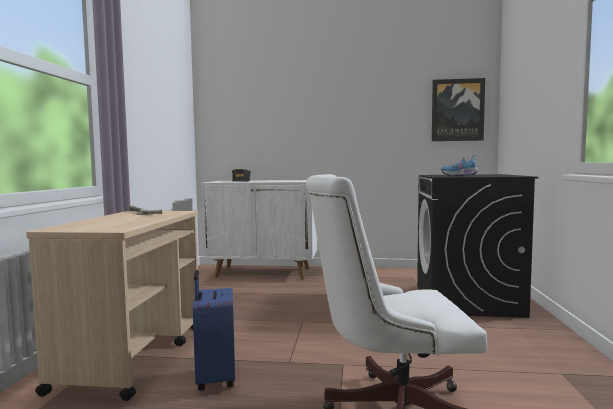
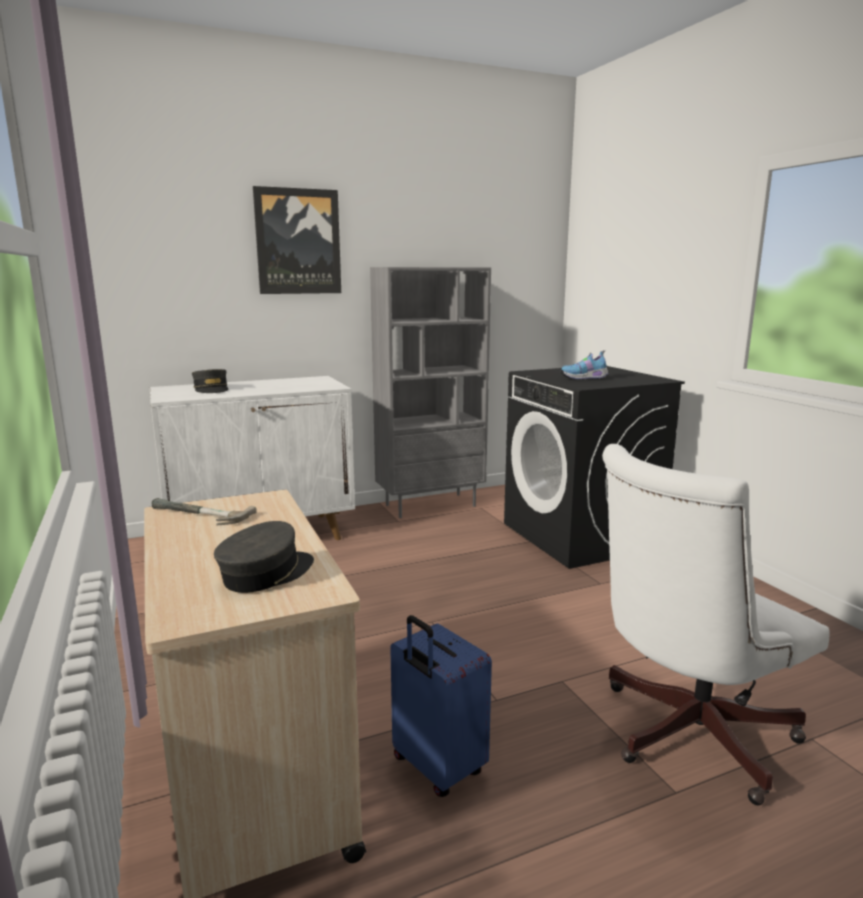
camera: 30 degrees left, 10 degrees up
picture [432,78,485,141] -> picture moved to [253,186,341,294]
none -> grey cap [214,521,314,593]
none -> grey bookcase [370,267,491,518]

